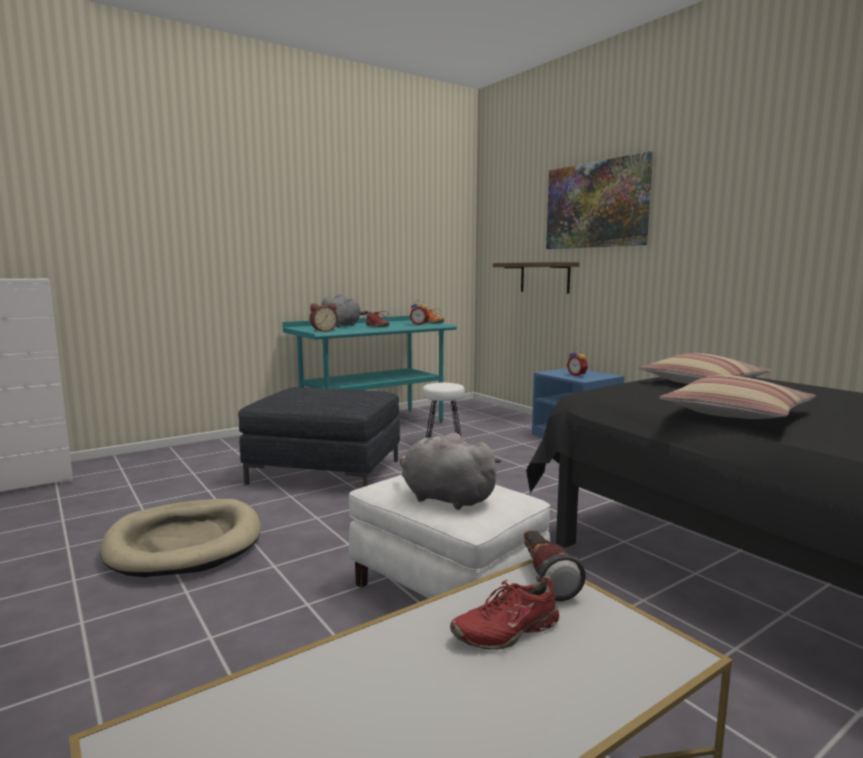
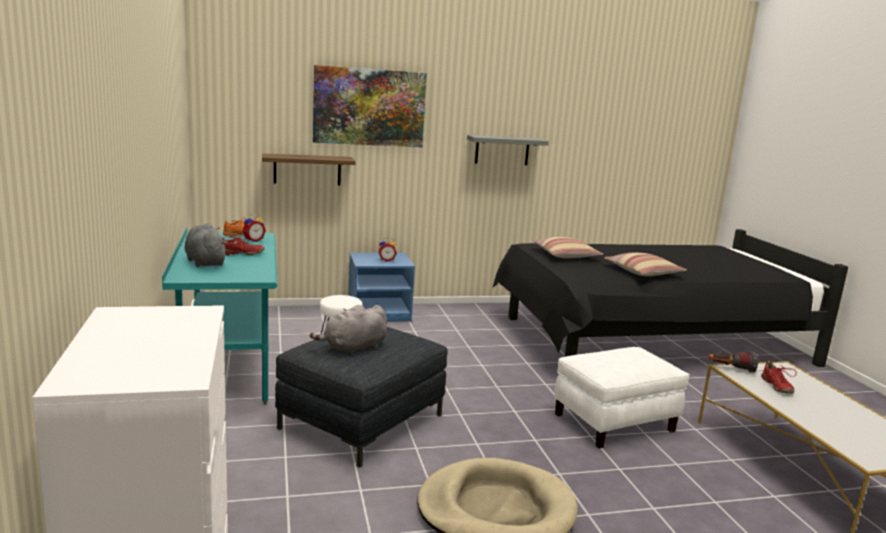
camera: 70 degrees left, 5 degrees up
alarm clock [310,303,338,332] -> none
grey plush toy [400,433,502,510] -> grey plush toy moved to [310,305,387,355]
none -> grey shelf [467,135,549,165]

